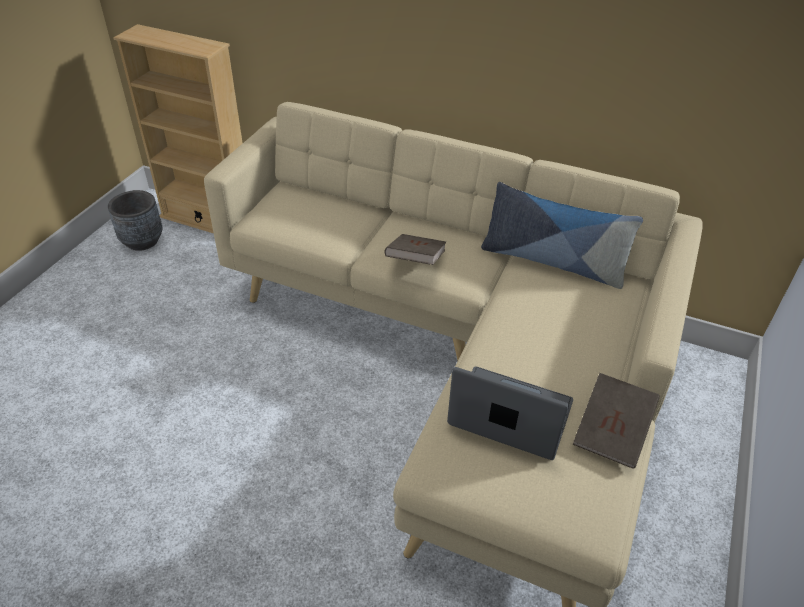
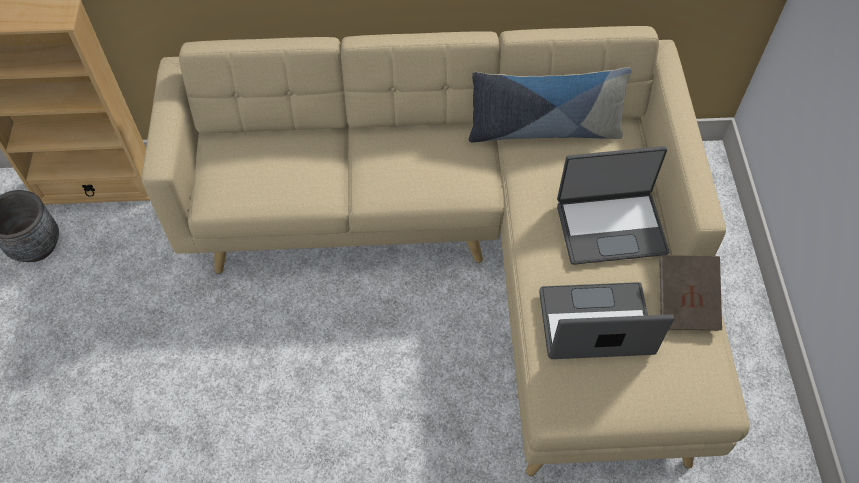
camera: 25 degrees left, 15 degrees up
brown book [385,234,446,265] -> none
none -> laptop [557,146,670,265]

